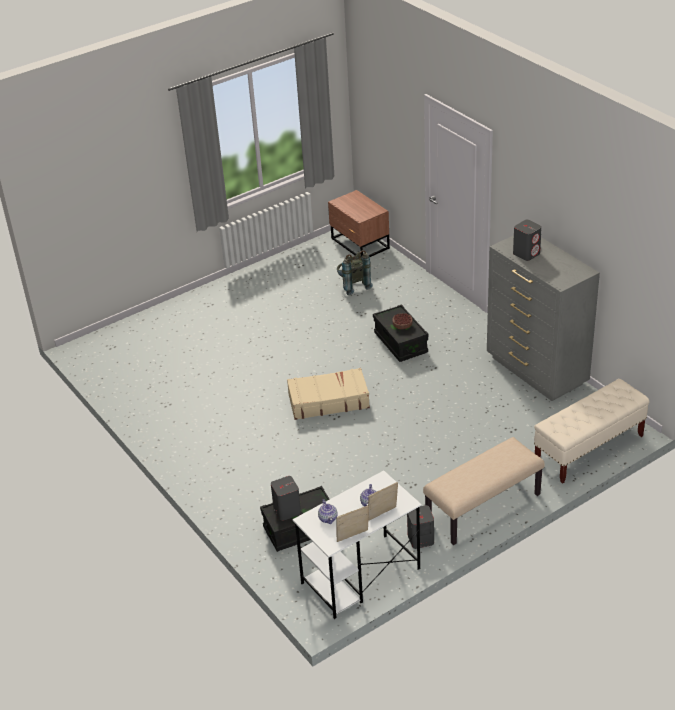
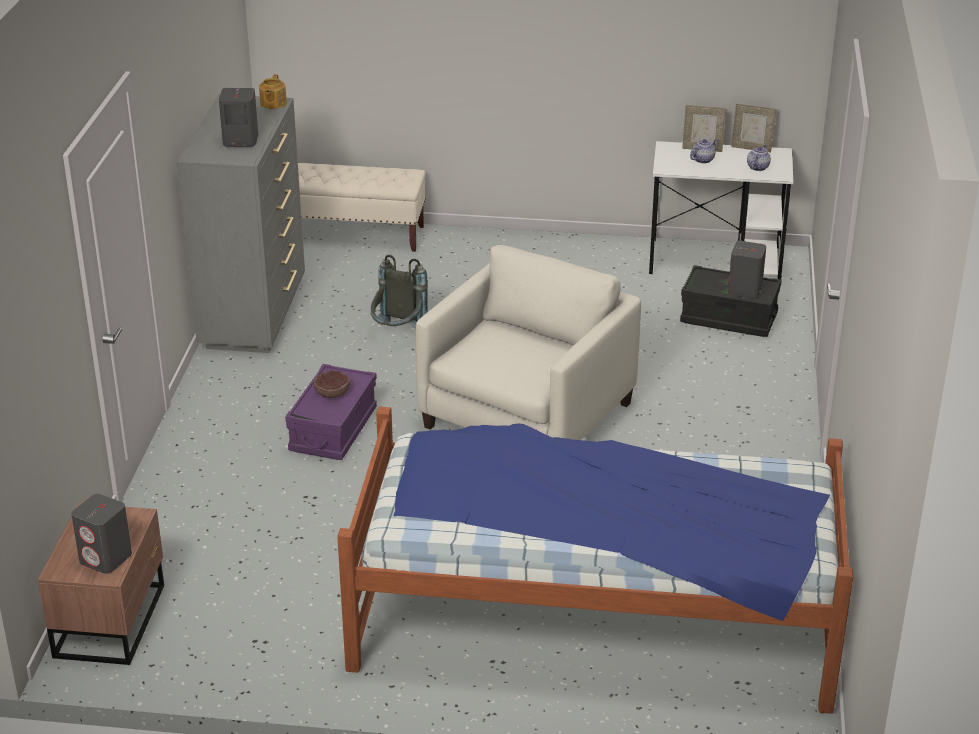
camera: 140 degrees left, 5 degrees down
beige suitcase [287,368,370,420] -> beige armchair [416,245,641,440]
grey backpack [337,250,373,295] -> grey backpack moved to [371,255,428,328]
black storage box [373,304,428,362] -> purple storage box [285,364,377,460]
grey speaker [407,505,434,549] -> grey speaker moved to [71,494,132,574]
beige bench [423,437,545,545] -> none
none -> teapot [259,74,287,109]
none -> bed [337,407,853,714]

